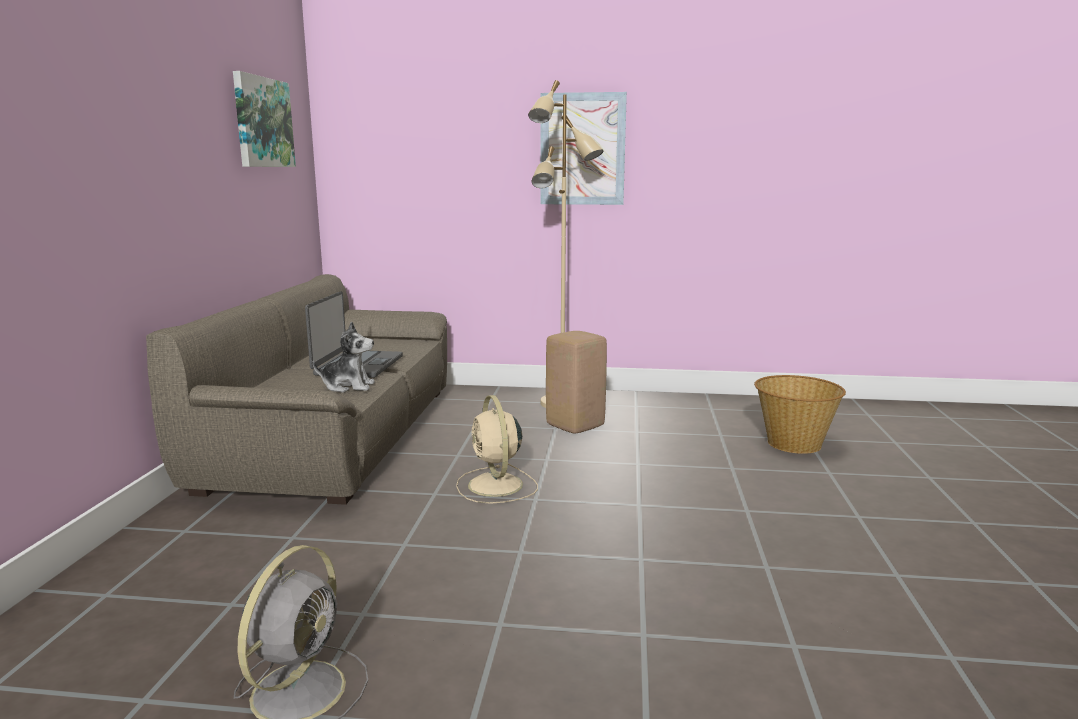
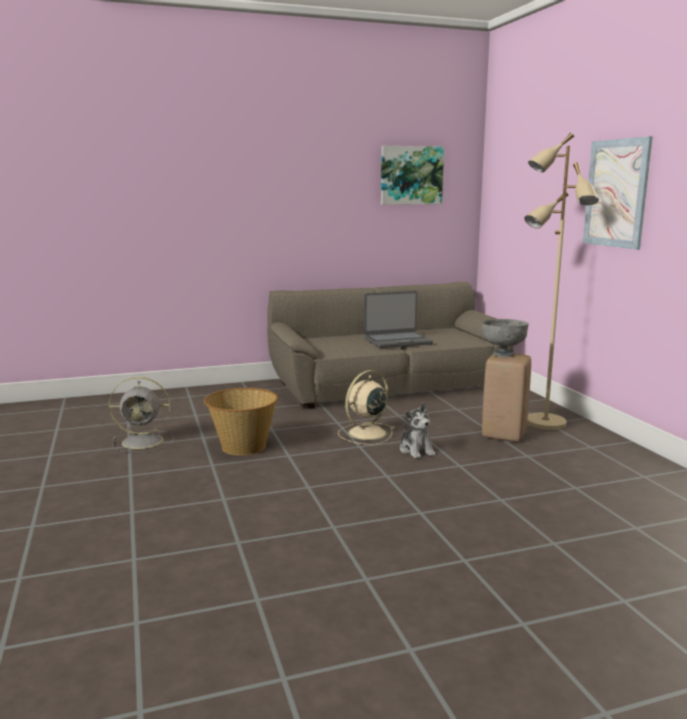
camera: 65 degrees right, 0 degrees up
plush toy [313,322,375,392] -> plush toy moved to [400,403,435,459]
basket [754,375,846,454] -> basket moved to [204,388,278,456]
none -> grey bowl [482,319,529,357]

